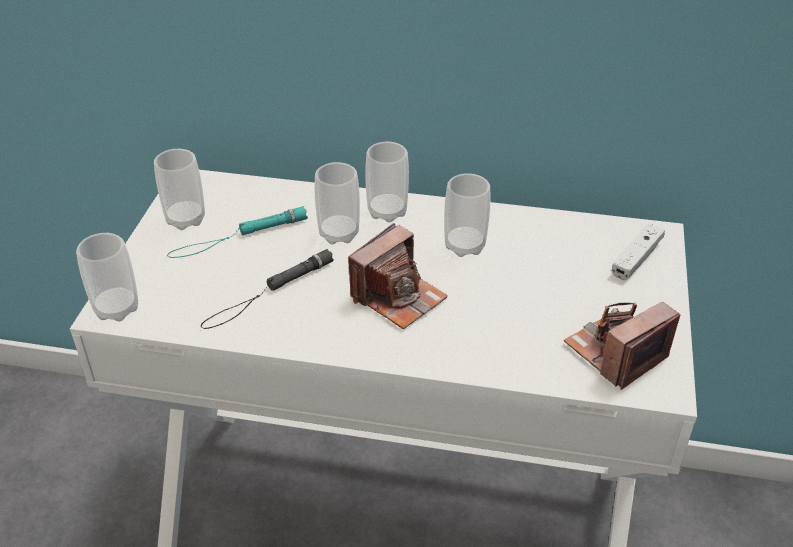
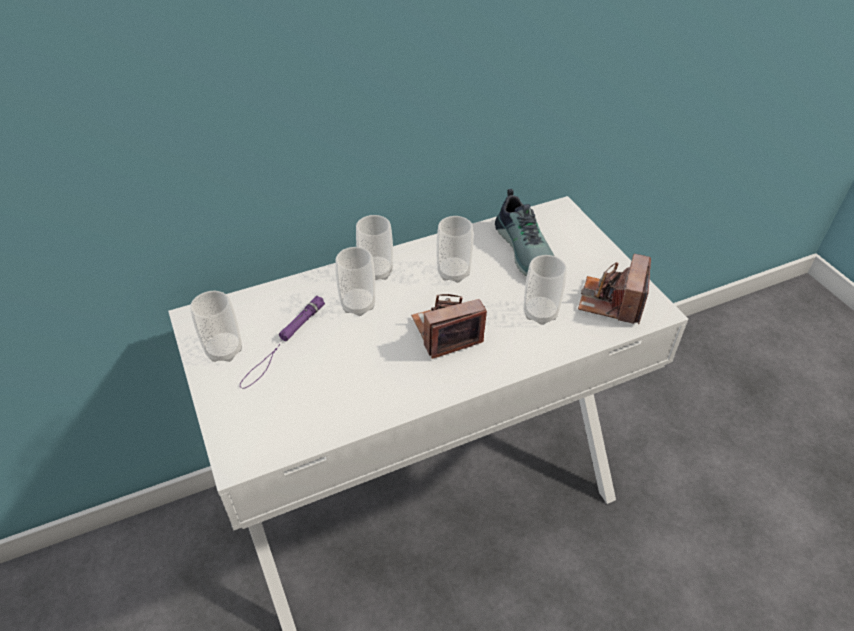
camera: 35 degrees left, 5 degrees up
cup [76,233,138,322] -> cup moved to [523,255,567,325]
turquoise flashlight [167,206,308,258] -> purple flashlight [240,296,325,389]
black flashlight [201,249,334,329] -> none
camera [348,223,448,329] -> camera turned 120 degrees counterclockwise [411,294,487,359]
white game controller [612,223,665,280] -> none
none -> shoe [495,189,554,276]

